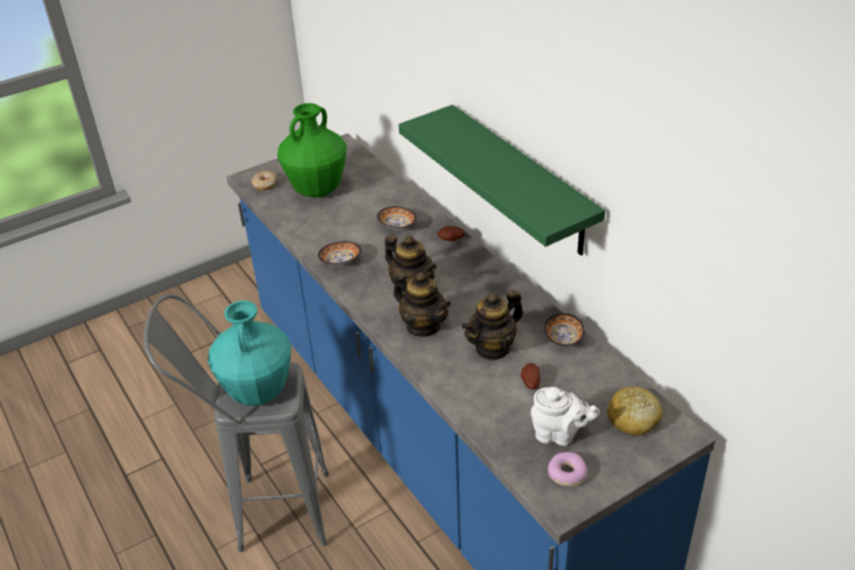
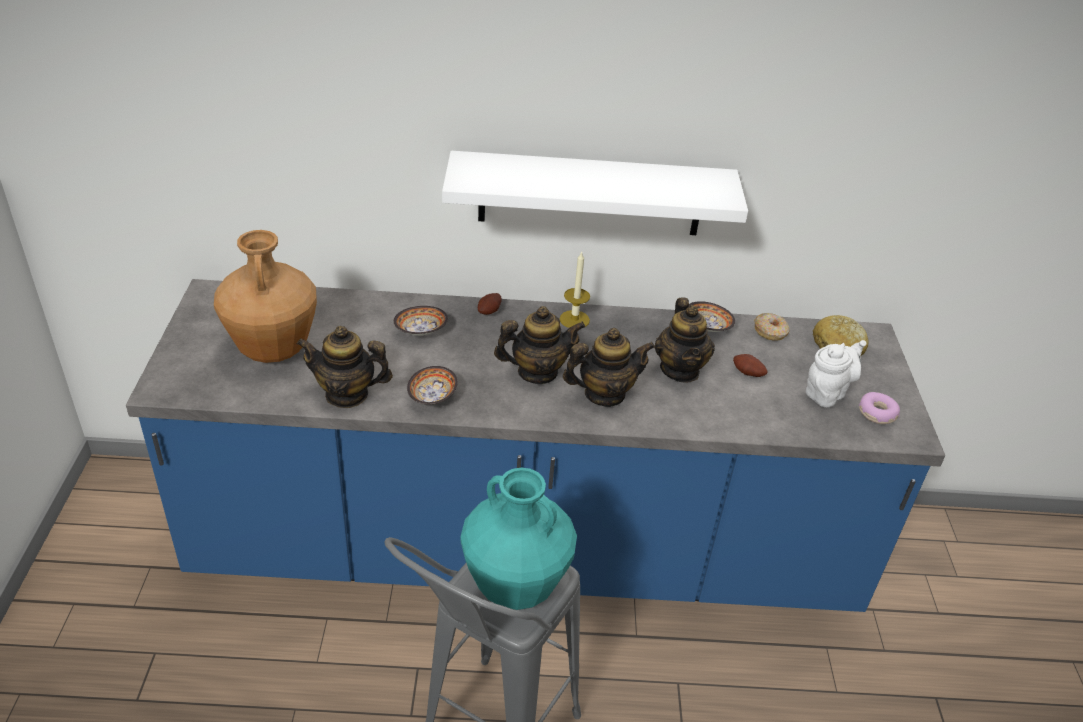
camera: 60 degrees left, 0 degrees up
donut [251,170,277,190] -> donut moved to [754,313,790,341]
green vase [277,103,347,198] -> brown vase [214,230,317,363]
green shelf [399,105,605,256] -> white shelf [442,151,748,235]
none -> teapot [297,326,393,408]
none -> candle [560,251,590,328]

